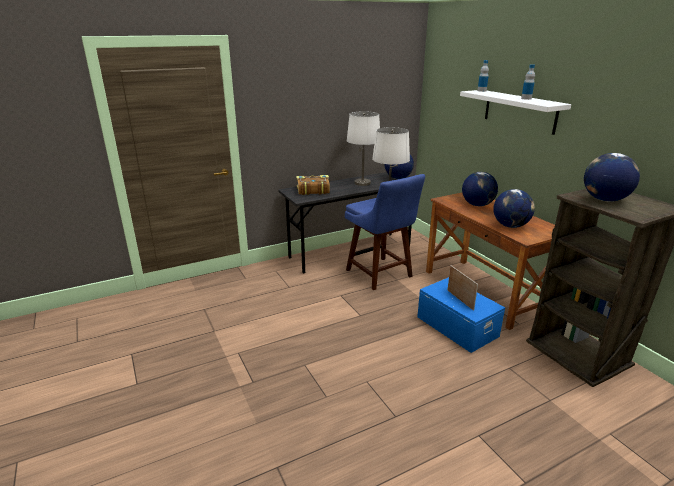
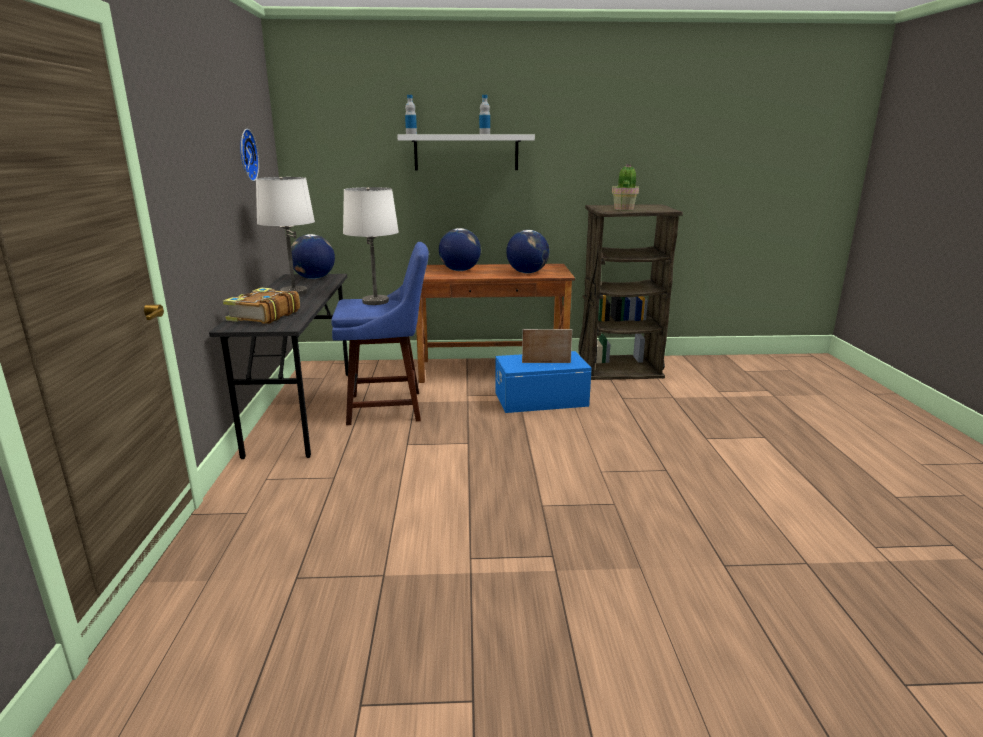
camera: 65 degrees left, 5 degrees down
globe [584,153,640,202] -> potted plant [612,164,639,210]
none -> wall clock [240,129,259,181]

